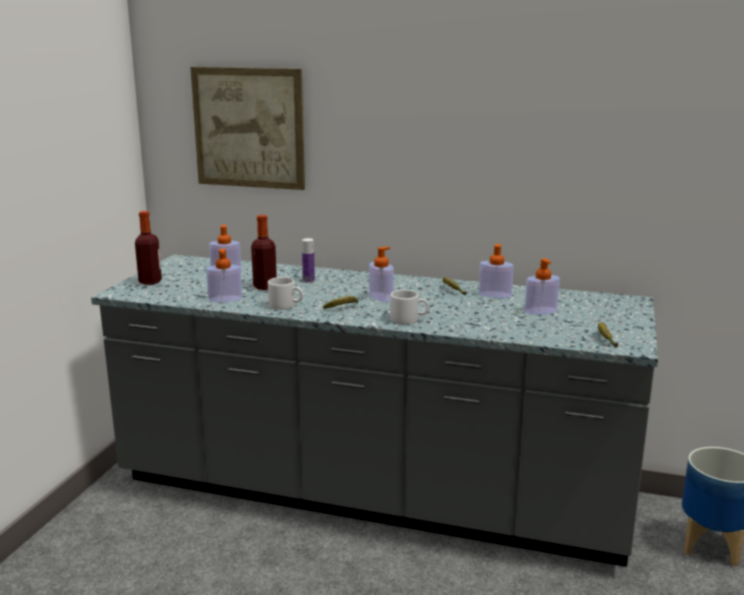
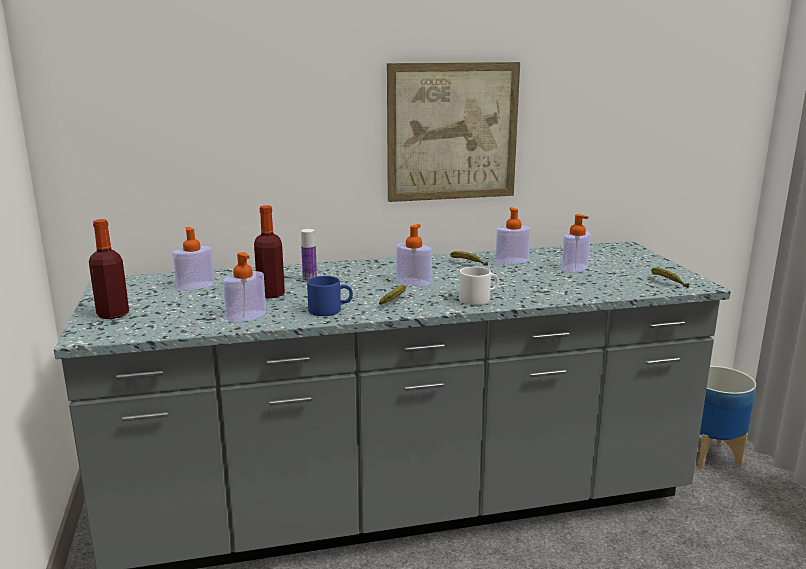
camera: 30 degrees left, 0 degrees up
picture [191,67,305,190] -> picture moved to [387,62,520,202]
white mug [268,277,303,310] -> blue mug [307,276,353,316]

